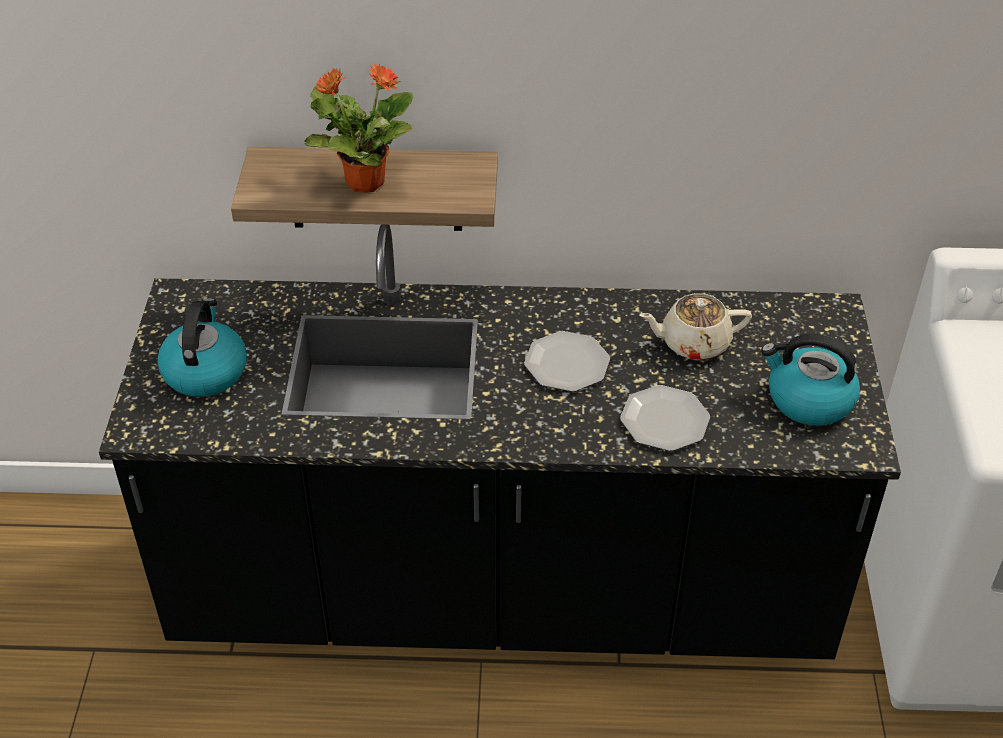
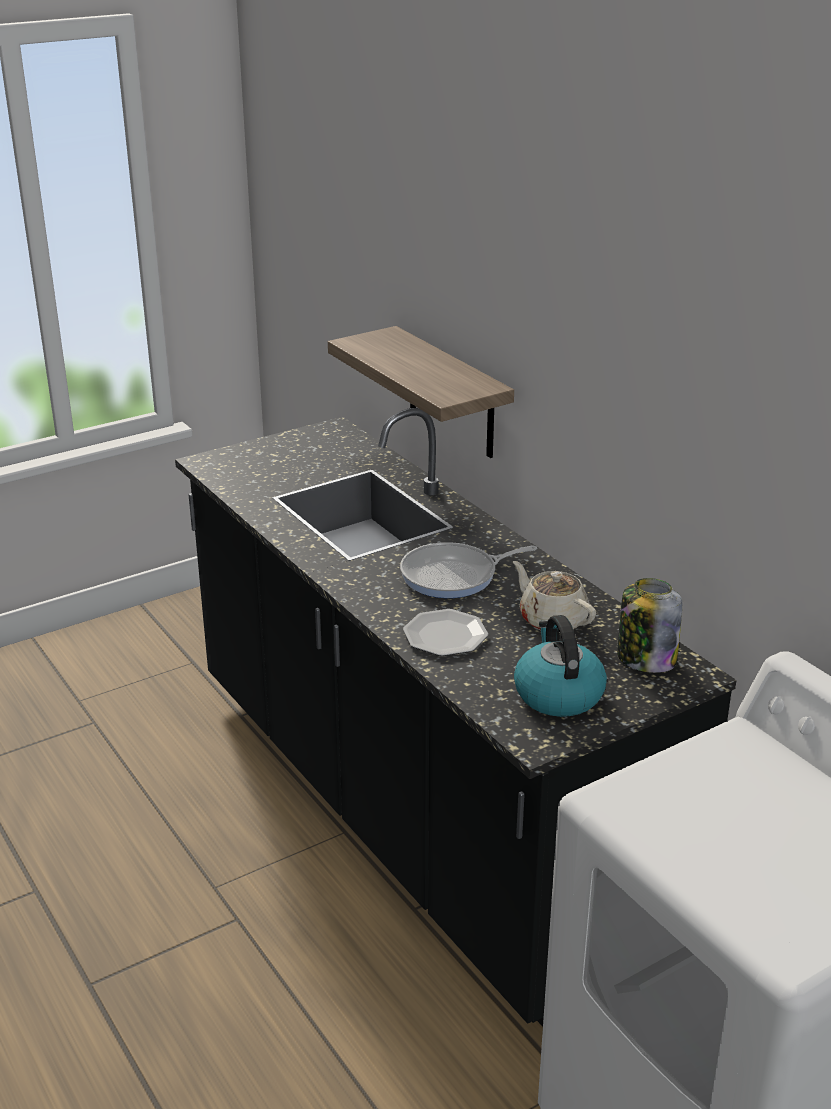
camera: 55 degrees right, 15 degrees down
kettle [157,298,247,397] -> none
potted plant [304,63,414,193] -> none
plate [524,331,610,392] -> frying pan [400,542,537,598]
none -> jar [617,578,682,673]

